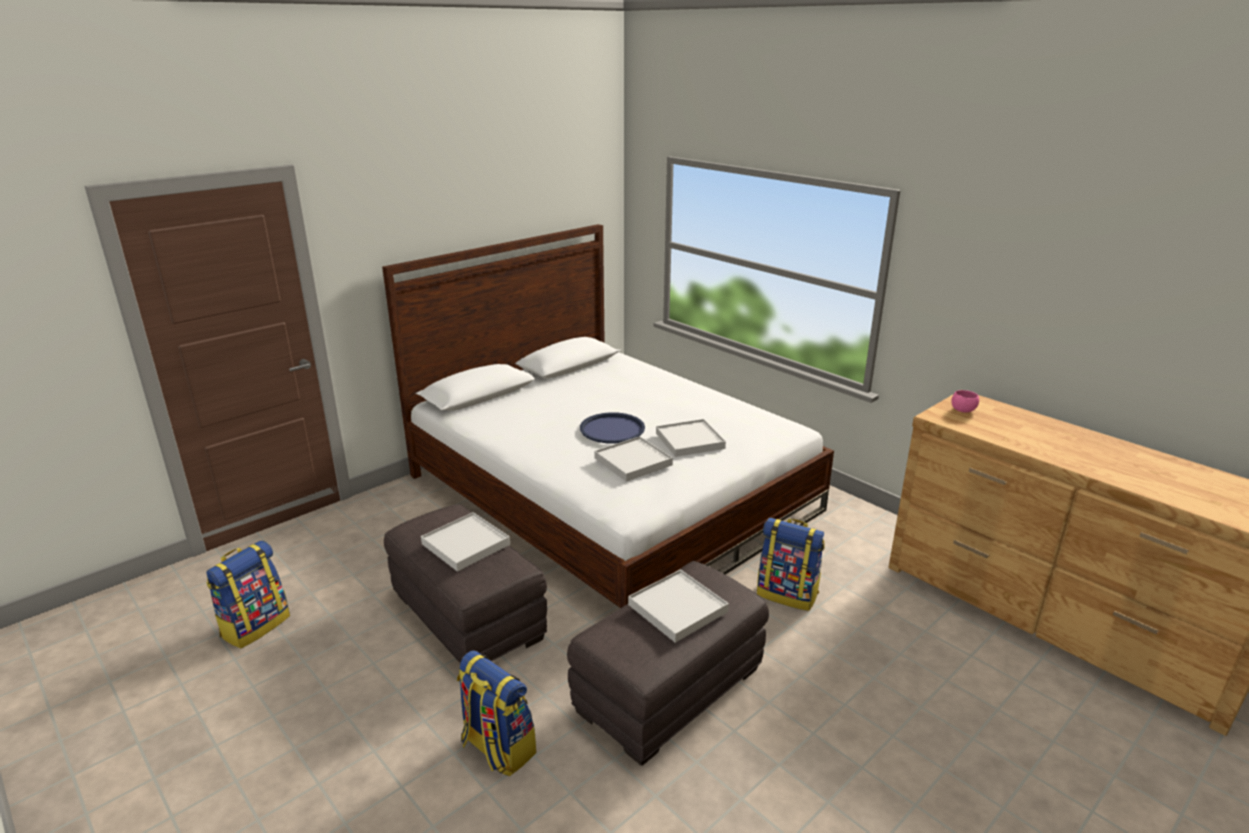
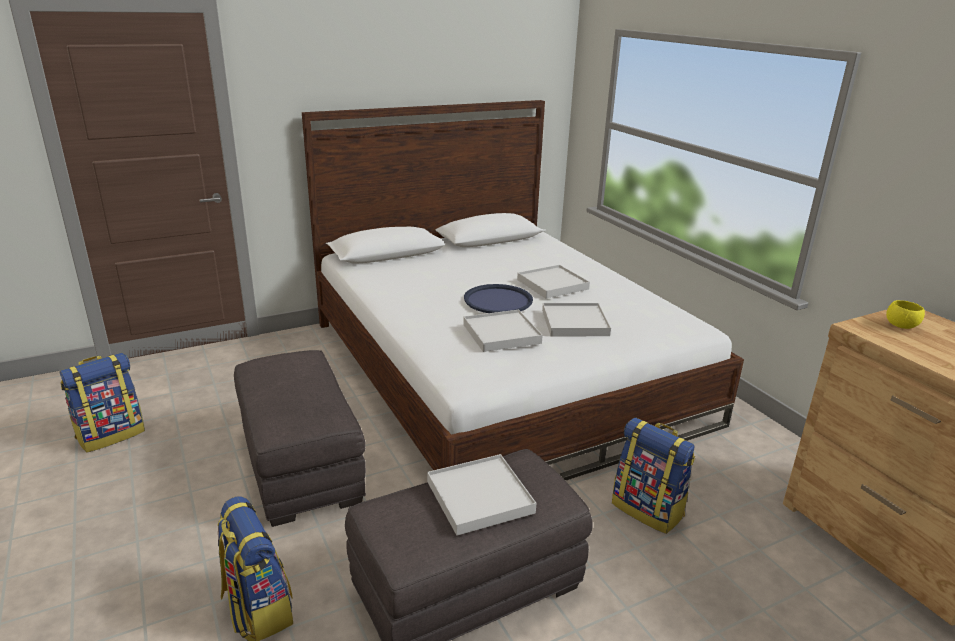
camera: 15 degrees right, 0 degrees up
white tray [421,512,510,572] -> white tray moved to [517,265,590,299]
pink bowl [951,390,979,413] -> yellow bowl [886,300,925,329]

